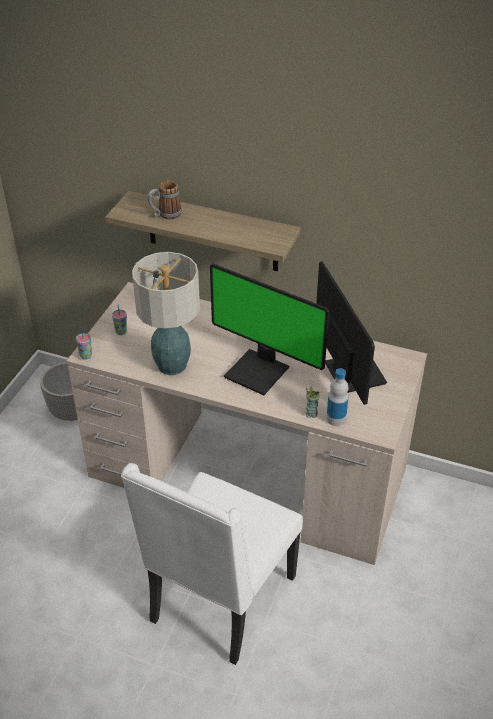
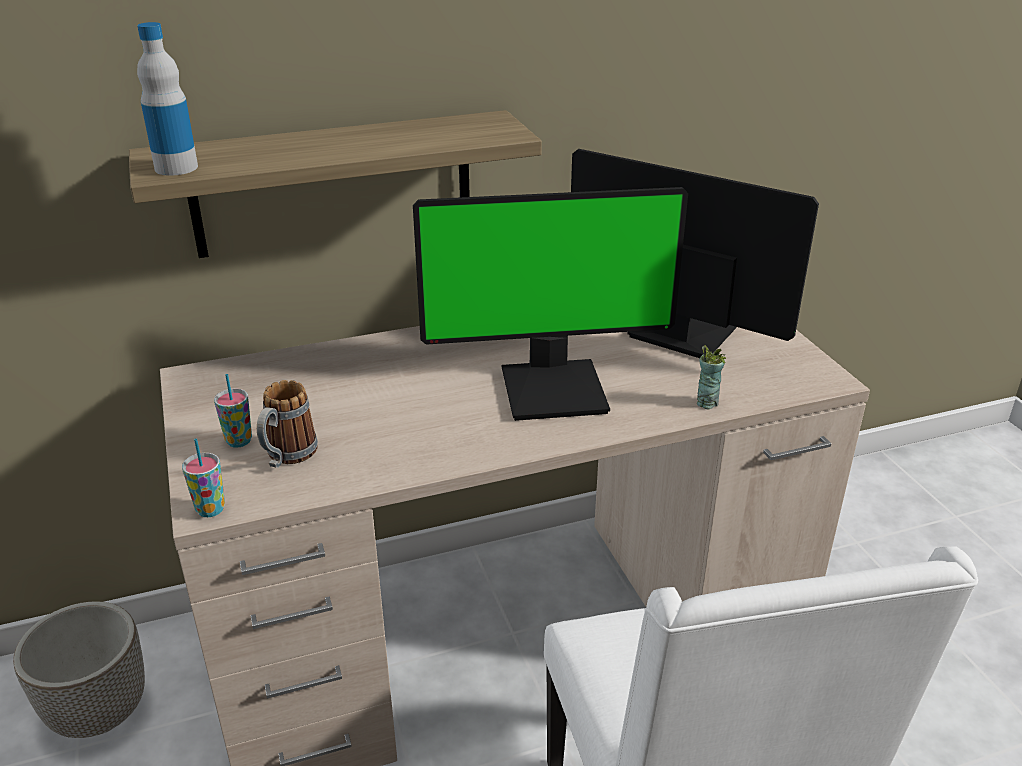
camera: 40 degrees left, 10 degrees down
table lamp [132,252,200,375] -> none
mug [148,180,182,219] -> mug moved to [257,380,318,468]
bottle [326,368,349,426] -> bottle moved to [137,22,198,176]

